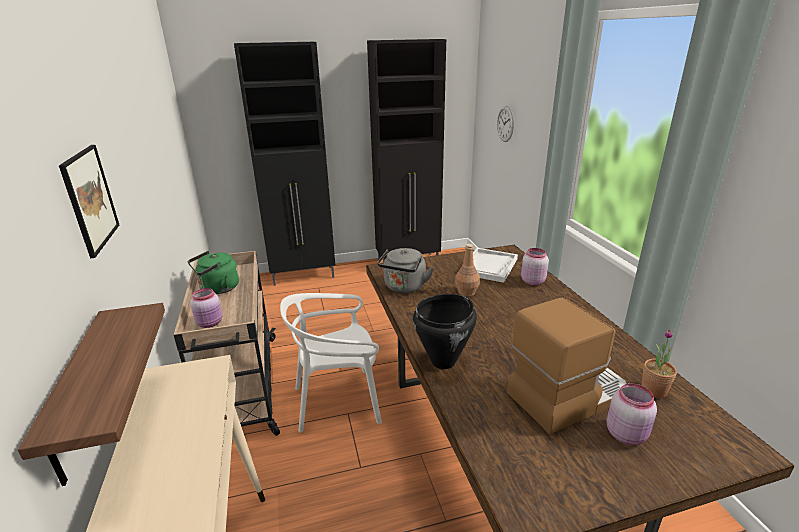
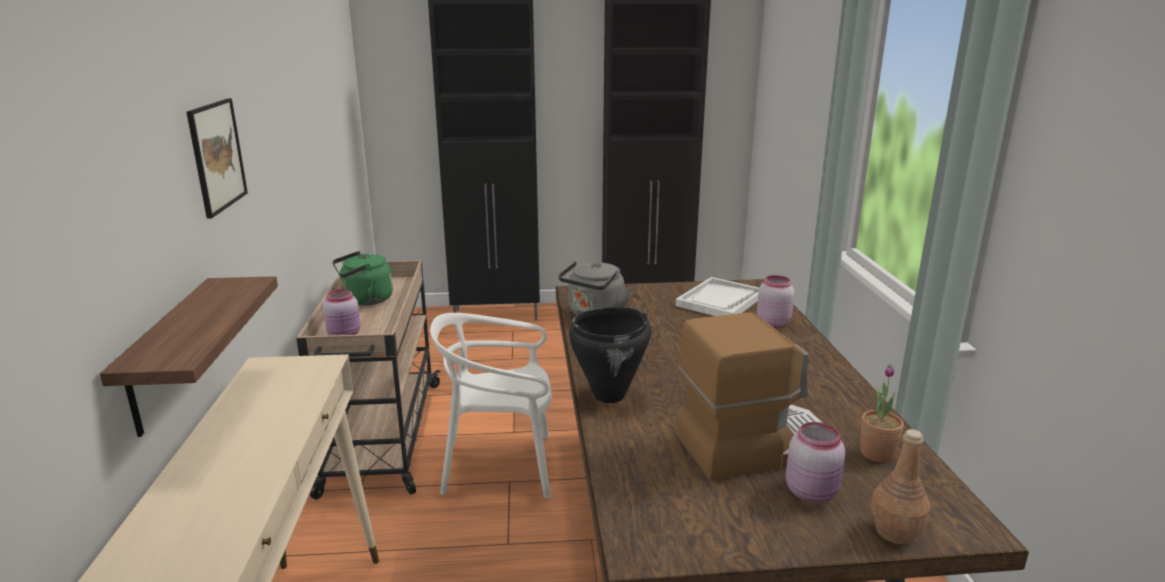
camera: 10 degrees right, 5 degrees down
brown bottle [455,244,480,296] -> brown bottle moved to [870,429,931,544]
wall clock [497,106,514,142] -> none

